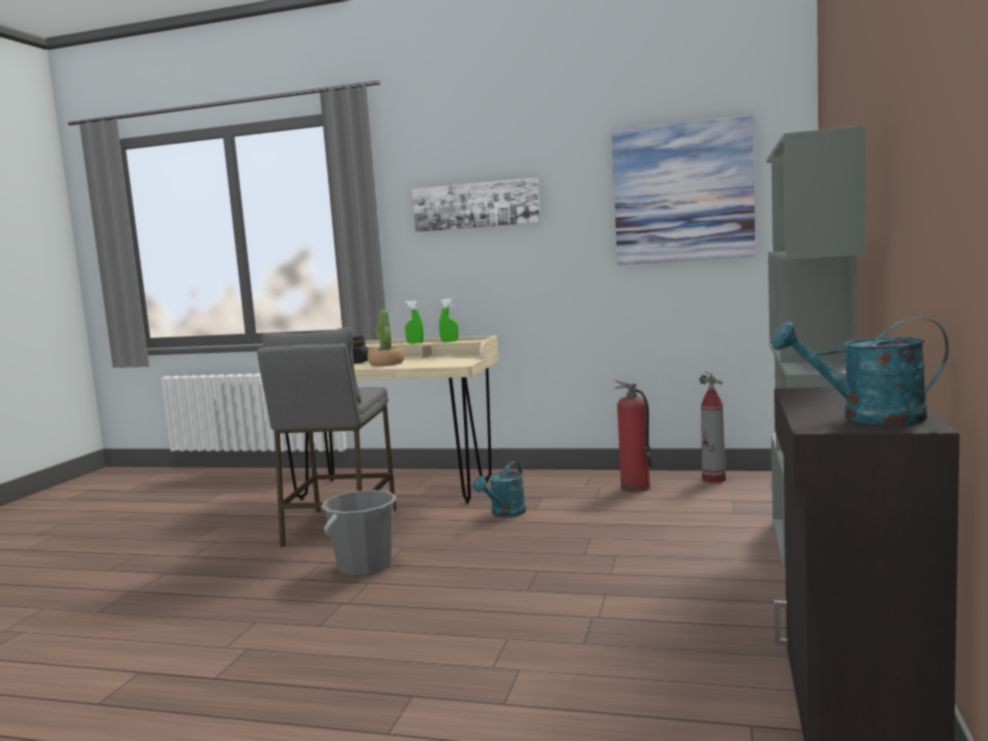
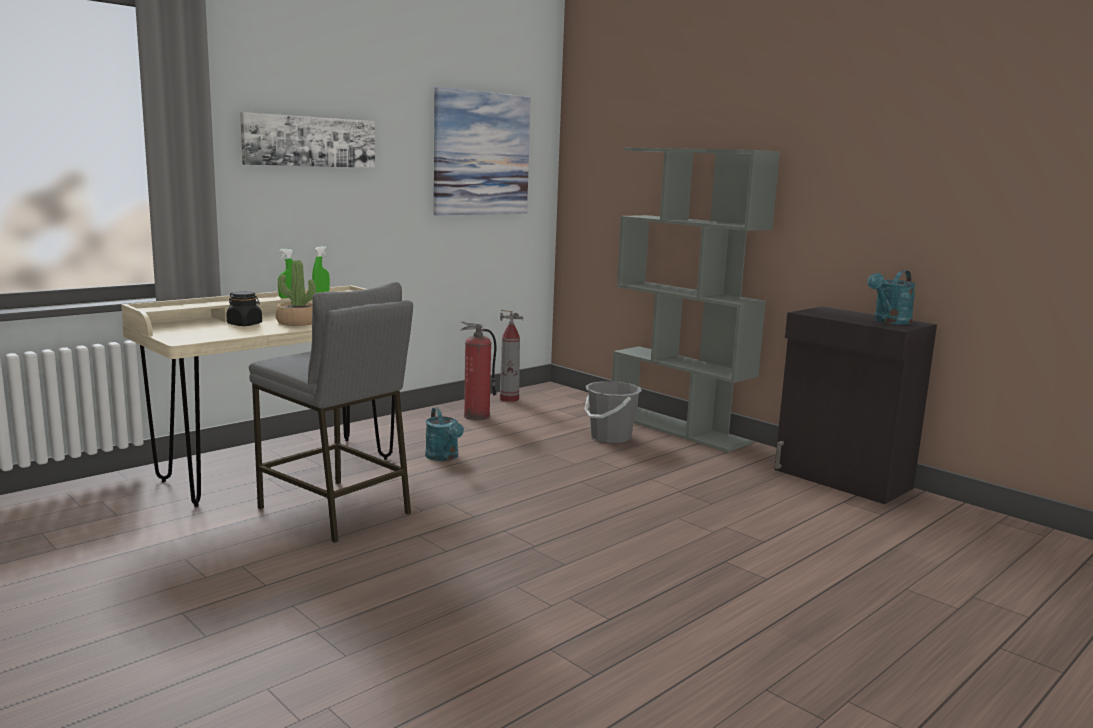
camera: 60 degrees left, 5 degrees up
grey bucket [321,490,396,576] -> grey bucket moved to [585,381,642,443]

